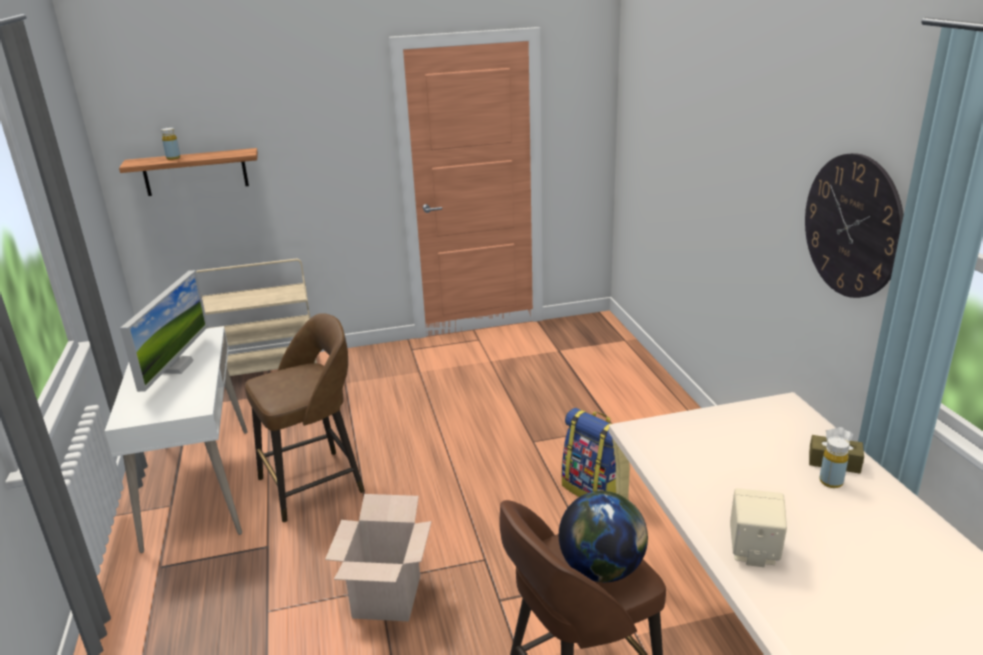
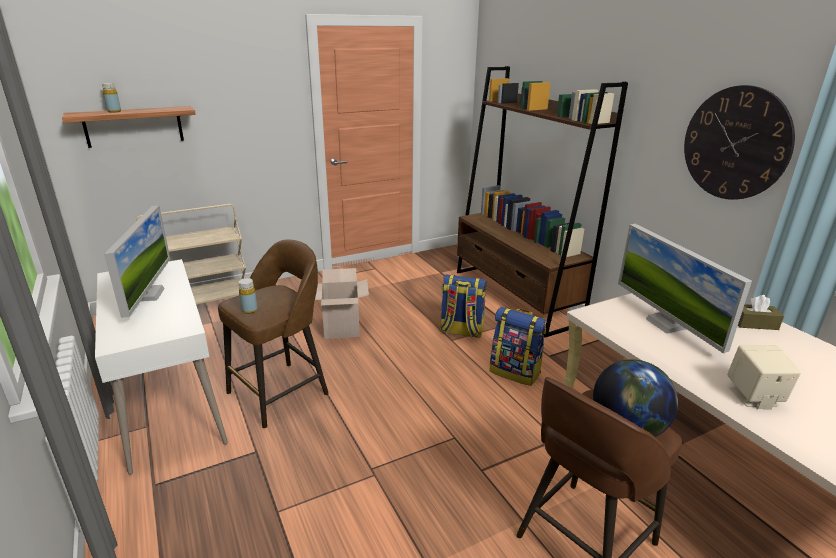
camera: 15 degrees left, 0 degrees up
cardboard box [325,494,432,621] -> cardboard box moved to [315,268,369,339]
yellow bottle [819,436,850,488] -> yellow bottle moved to [238,278,258,314]
none -> backpack [440,274,487,338]
none -> brown bookcase [457,66,628,338]
none -> monitor [618,224,752,354]

